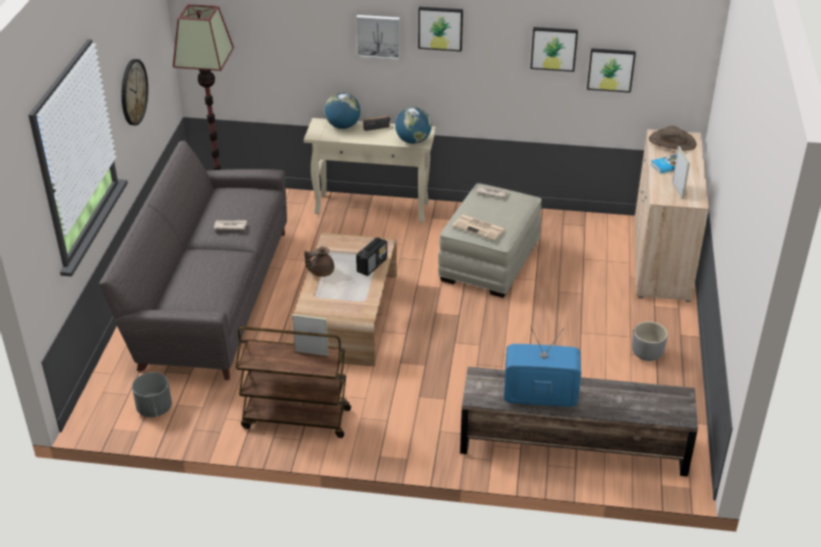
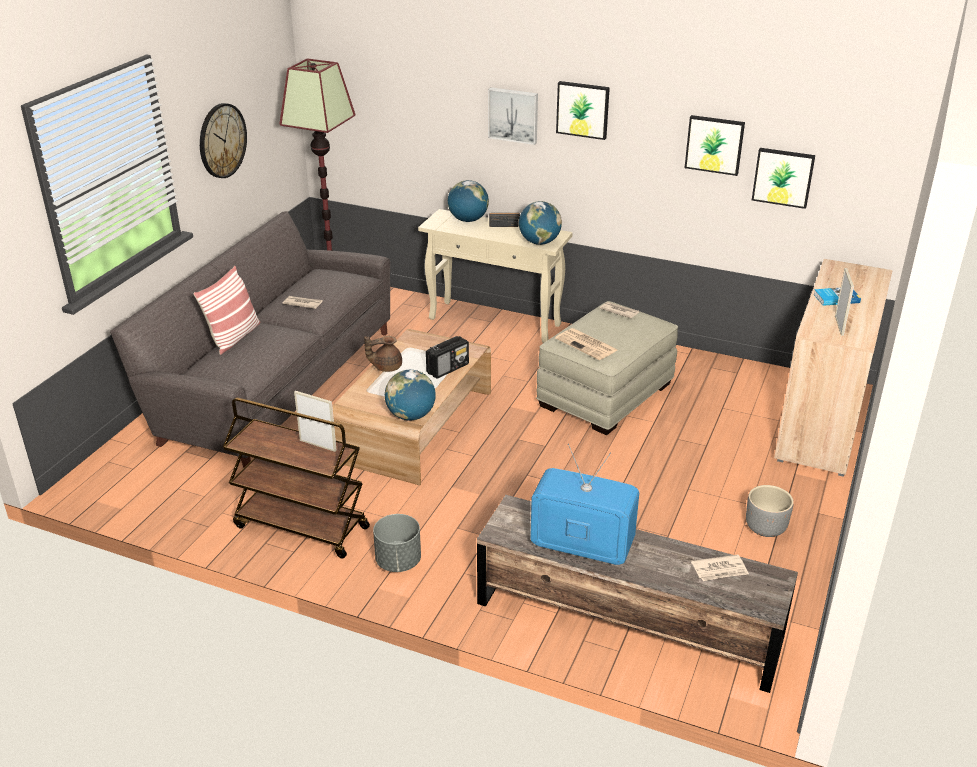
camera: 15 degrees right, 5 degrees down
grey planter [132,372,172,417] -> grey planter moved to [373,514,421,572]
brown hat [649,126,696,150] -> none
none -> pillow [193,266,260,355]
none -> globe [385,370,436,420]
none -> newspaper [691,555,749,581]

